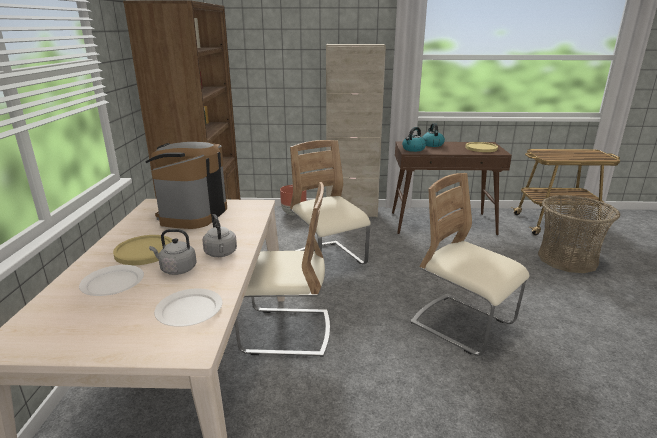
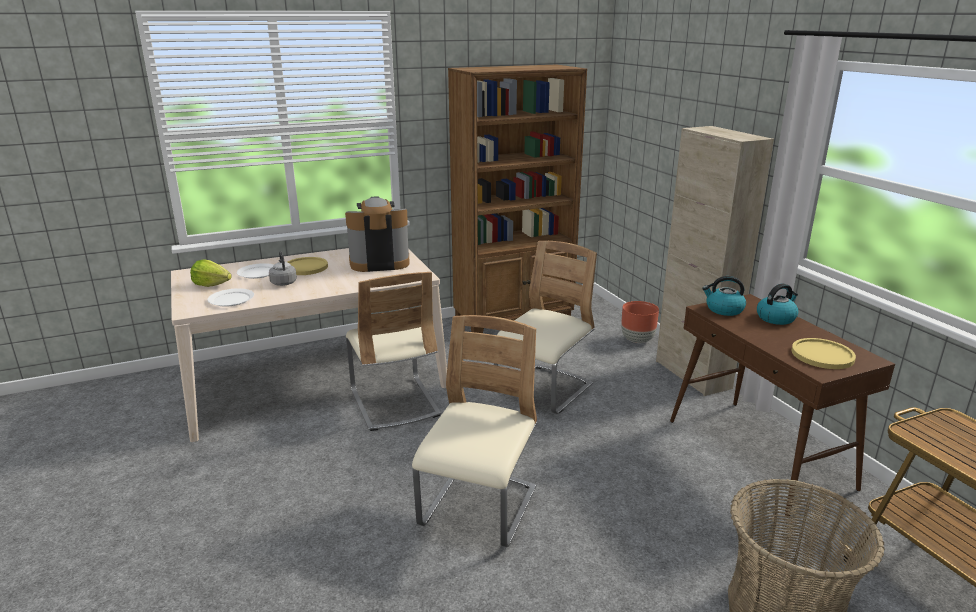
camera: 65 degrees right, 0 degrees up
grey kettle [203,214,237,257] -> none
none -> lettuce [190,259,232,287]

